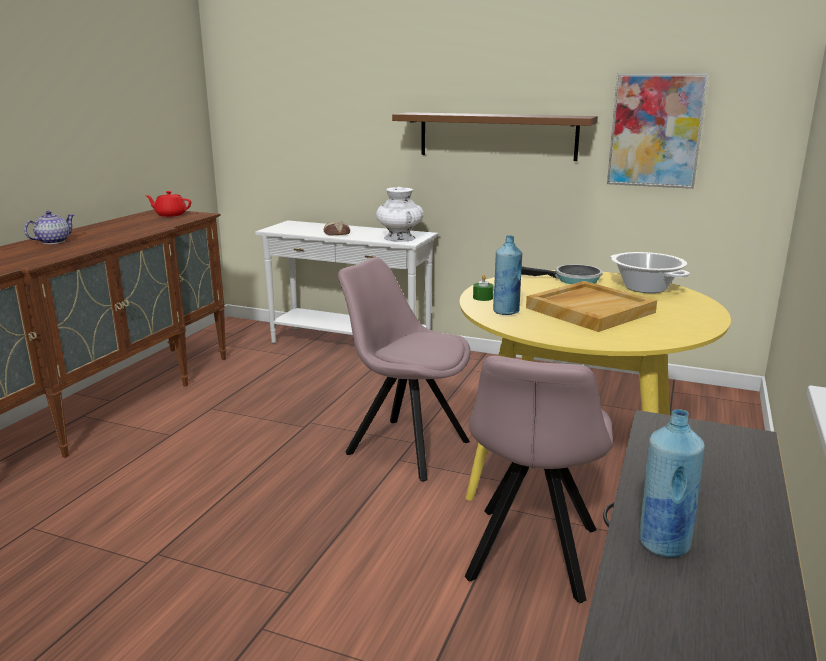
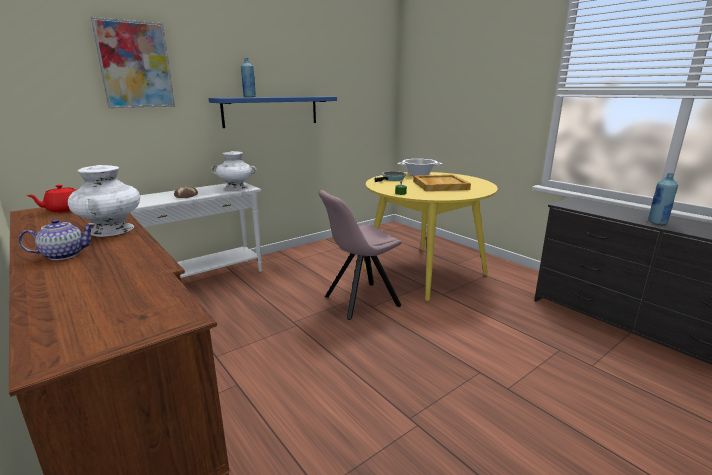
camera: 60 degrees left, 0 degrees up
teapot [24,211,74,244] -> teapot turned 90 degrees clockwise [19,219,95,260]
brown shelf [392,112,598,161] -> blue shelf [209,97,337,128]
pink chair [465,356,613,603] -> none
blue bottle [493,235,522,315] -> blue bottle moved to [241,58,256,97]
picture [607,73,709,189] -> picture moved to [91,17,175,108]
none -> white vase [68,165,140,237]

